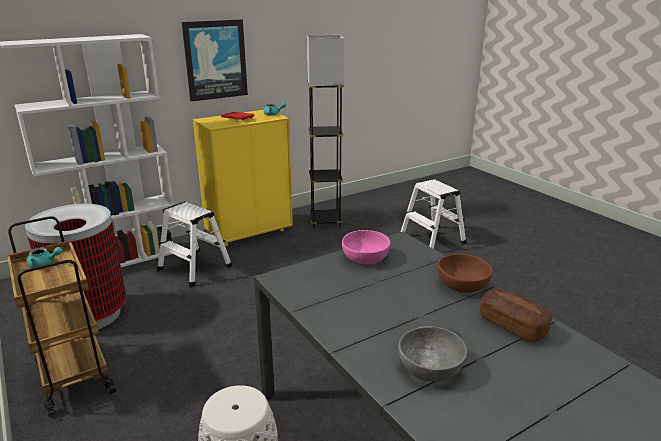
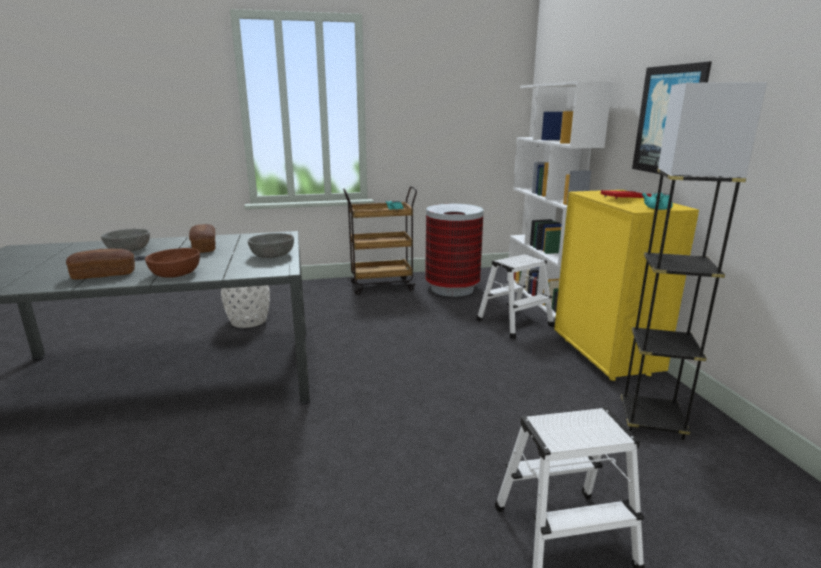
camera: 110 degrees right, 5 degrees down
pink bowl [342,230,390,264] -> grey bowl [248,233,294,258]
none -> bread [189,224,216,253]

